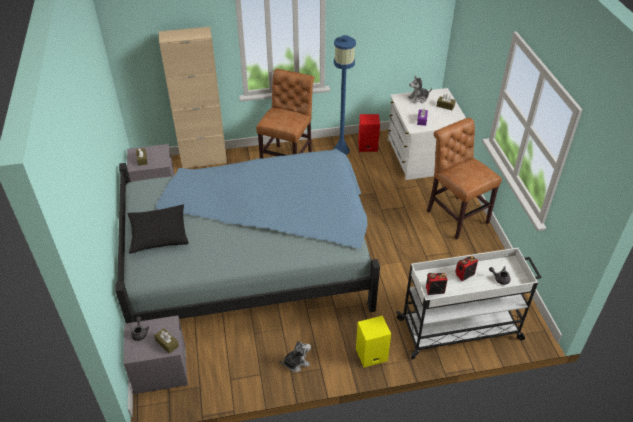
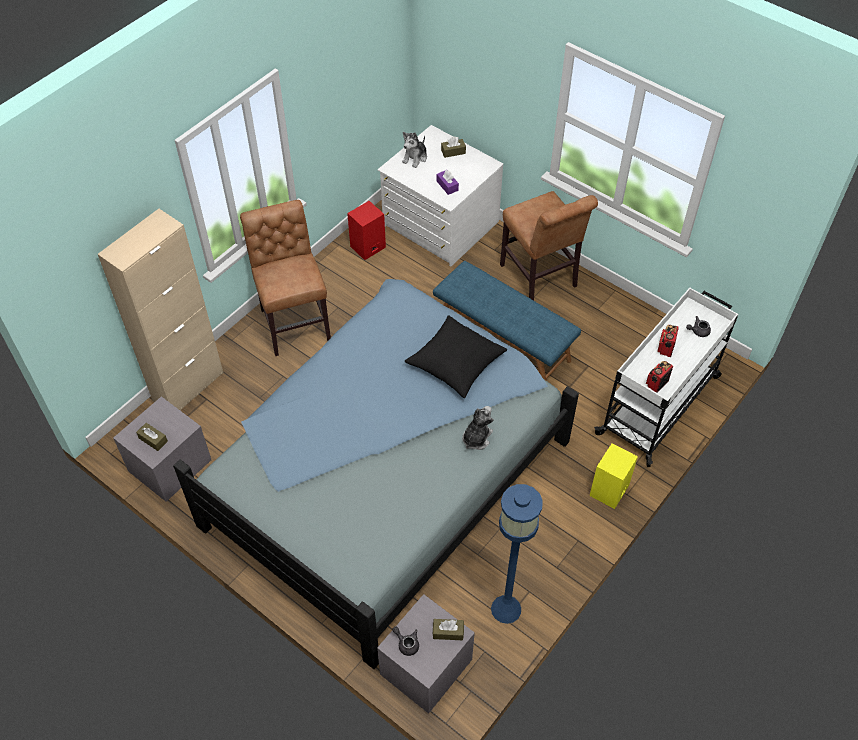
camera: 40 degrees left, 10 degrees up
black pillow [128,204,189,254] -> black pillow moved to [404,315,507,398]
plush toy [279,340,311,372] -> plush toy moved to [462,406,494,450]
blue floor lamp [334,35,356,155] -> blue floor lamp moved to [491,484,543,624]
brown chair [427,118,502,239] -> brown chair turned 135 degrees counterclockwise [500,191,598,301]
none -> blue bench [433,261,581,380]

